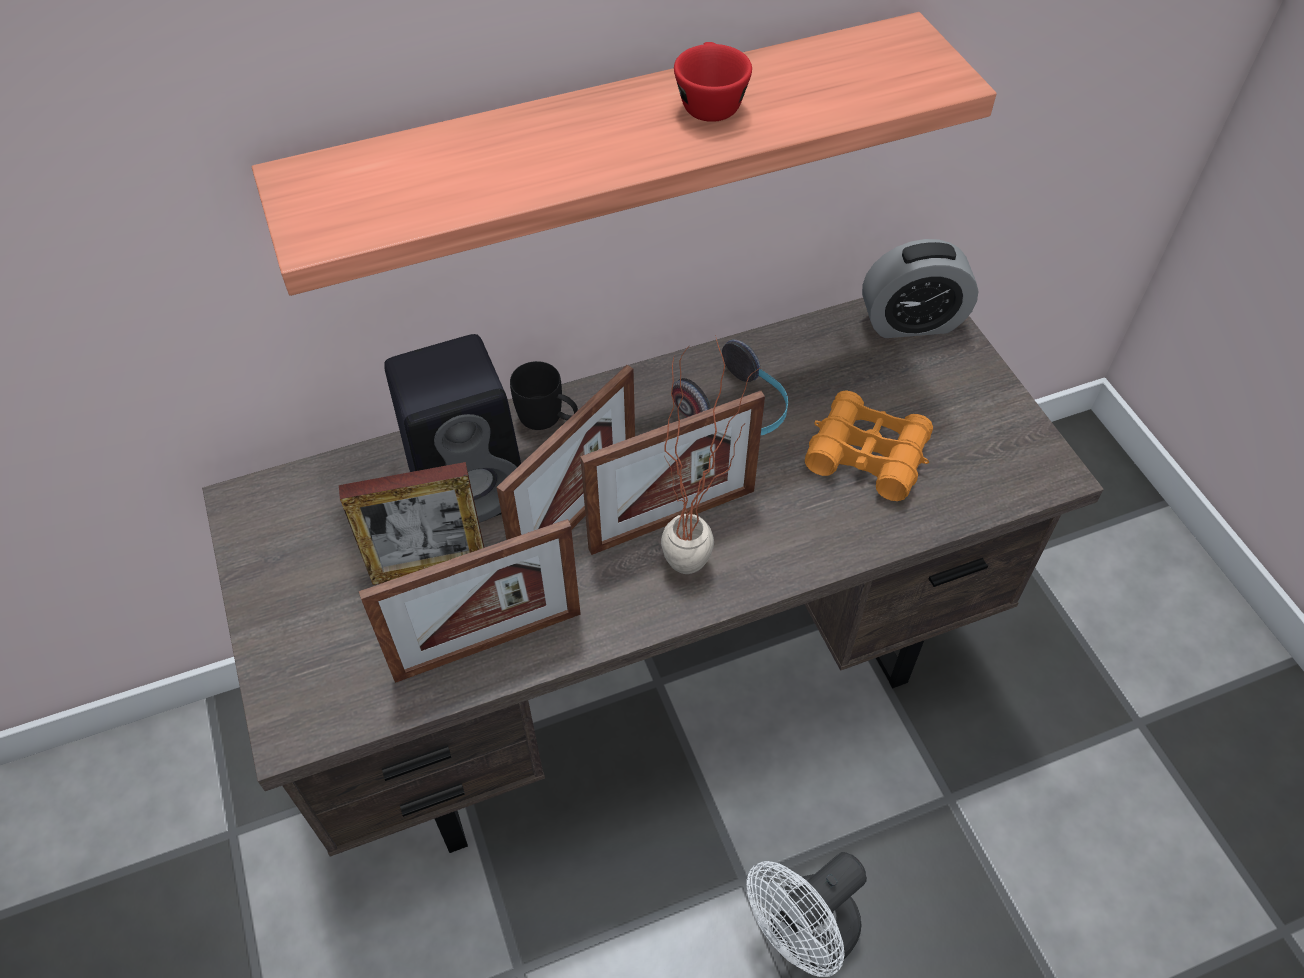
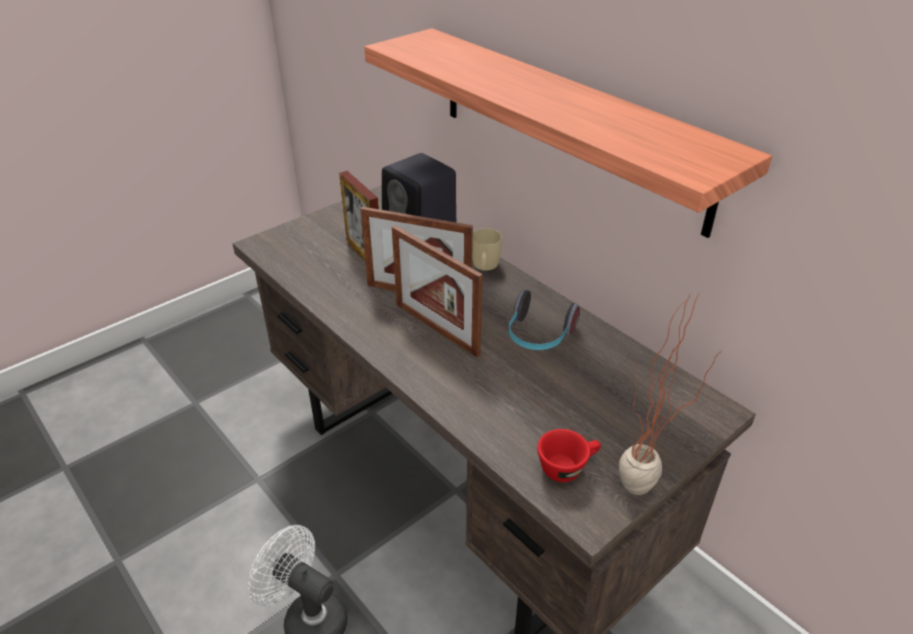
camera: 70 degrees right, 15 degrees down
picture frame [359,519,581,683] -> none
black mug [510,361,578,430] -> beige mug [472,228,502,271]
potted plant [661,335,760,574] -> potted plant moved to [619,294,721,495]
red cup [674,42,752,122] -> red cup moved to [537,429,601,482]
orange binoculars [805,390,933,501] -> none
alarm clock [862,239,978,338] -> none

